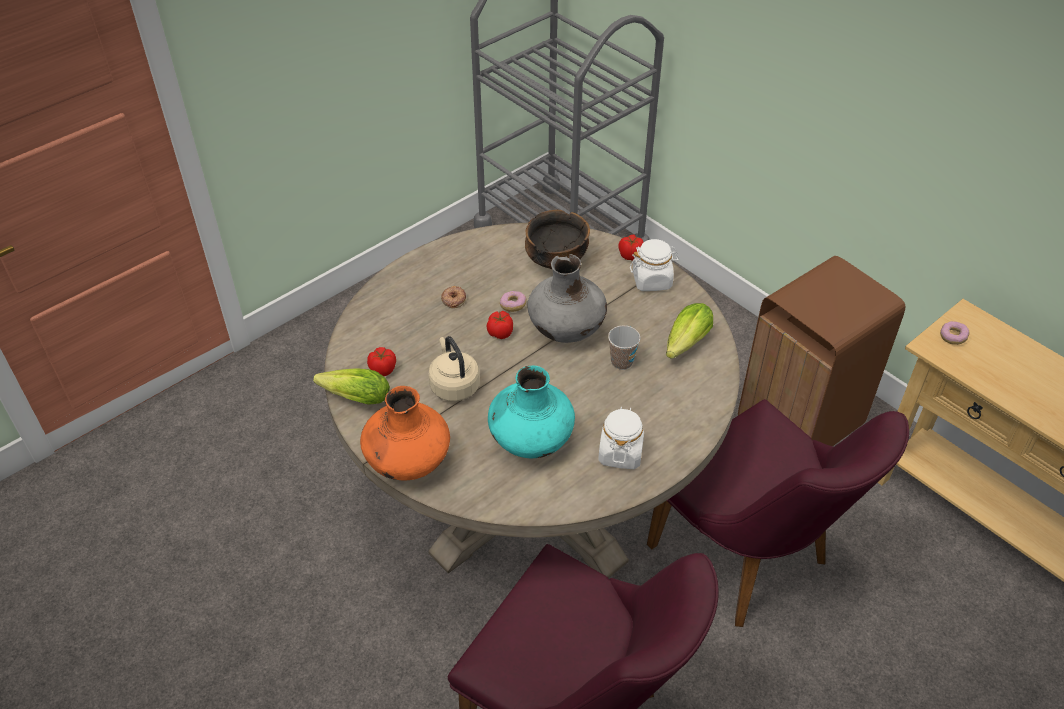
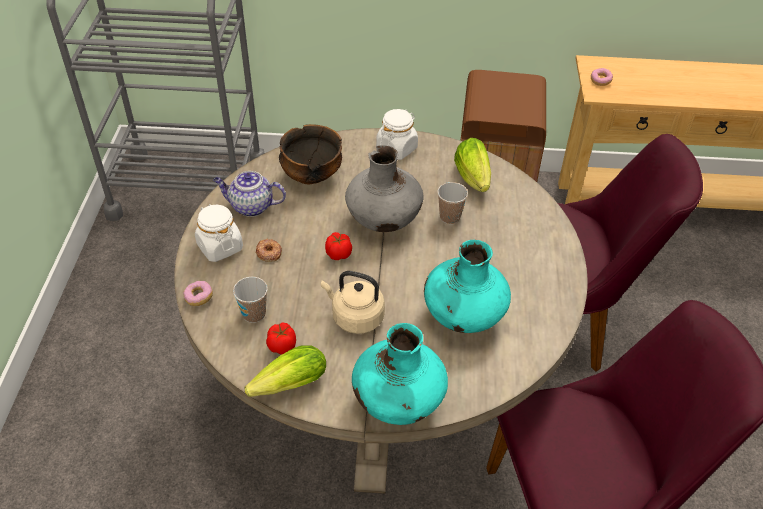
camera: 45 degrees left, 0 degrees up
orange vase [360,386,450,480] -> turquoise vase [352,323,448,425]
donut [500,291,526,312] -> donut moved to [183,281,213,306]
white jar [598,407,644,469] -> white jar moved to [195,204,243,262]
tomato [618,235,644,261] -> none
none -> teapot [213,171,286,217]
none -> cup [233,277,268,323]

